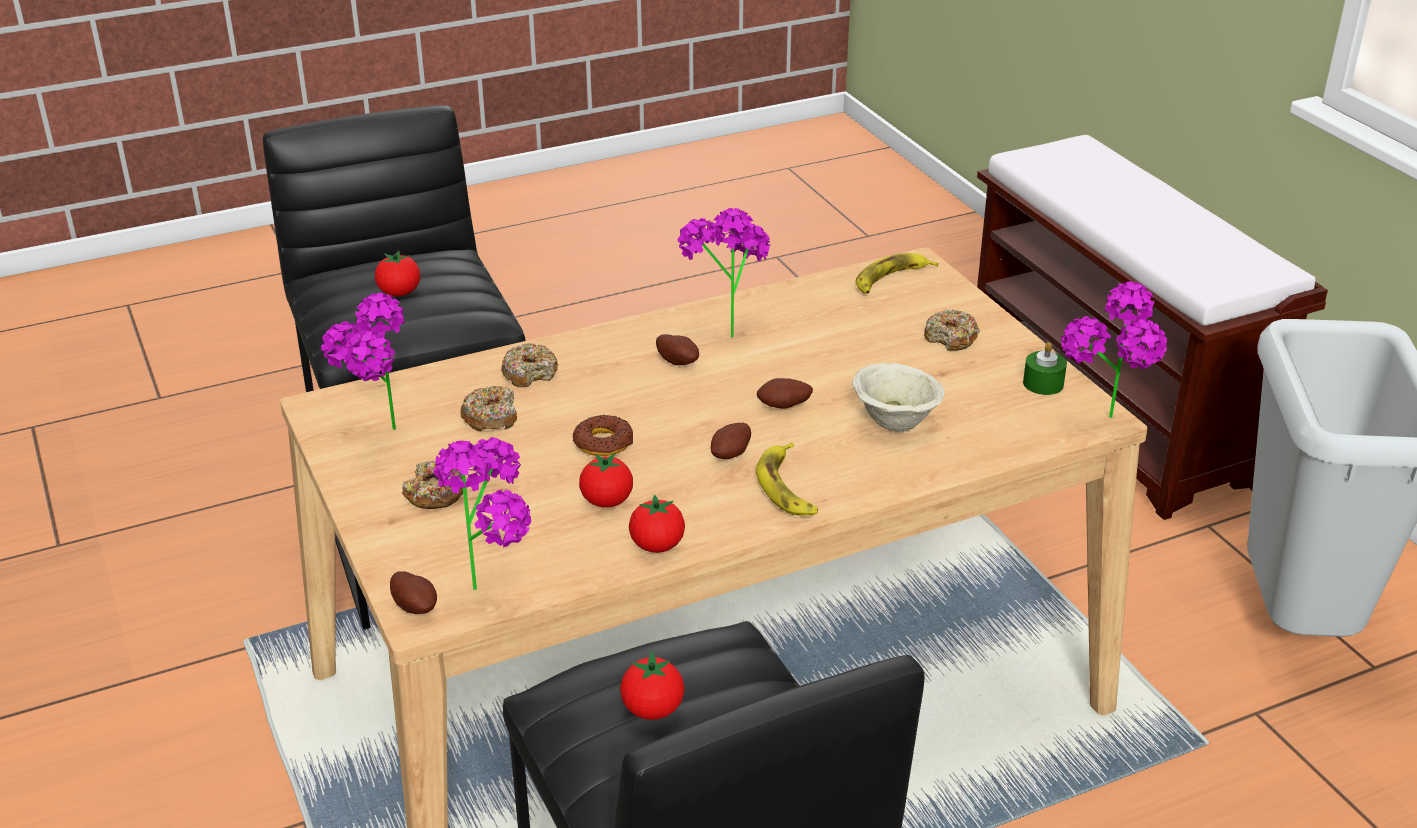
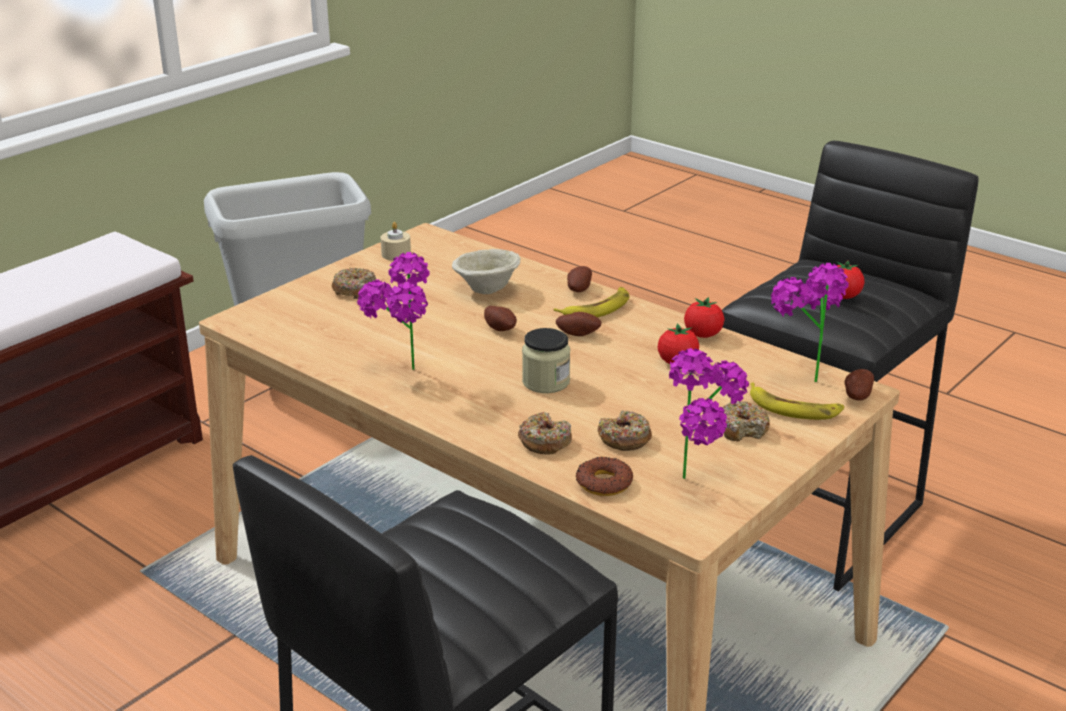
camera: 115 degrees left, 5 degrees down
tomato [375,250,420,296] -> none
donut [573,415,633,456] -> donut moved to [576,456,633,496]
potato [656,334,699,365] -> potato moved to [567,266,592,292]
banana [856,253,939,294] -> banana moved to [750,383,844,420]
green candle [1023,342,1067,395] -> beige candle [381,222,411,261]
potted plant [1061,281,1167,418] -> none
none -> jar [522,328,570,393]

